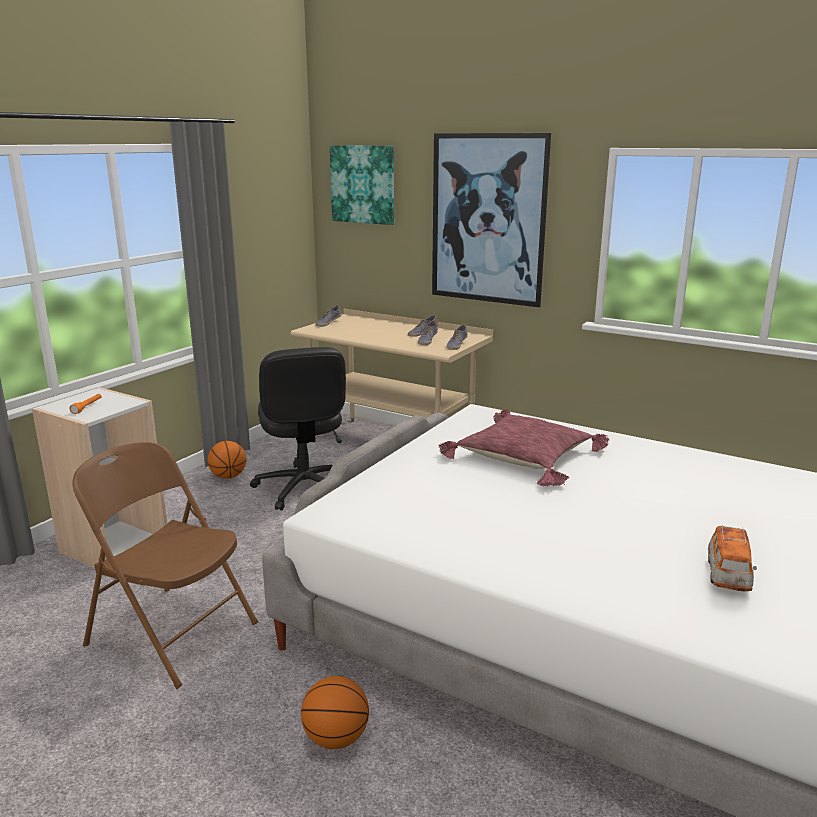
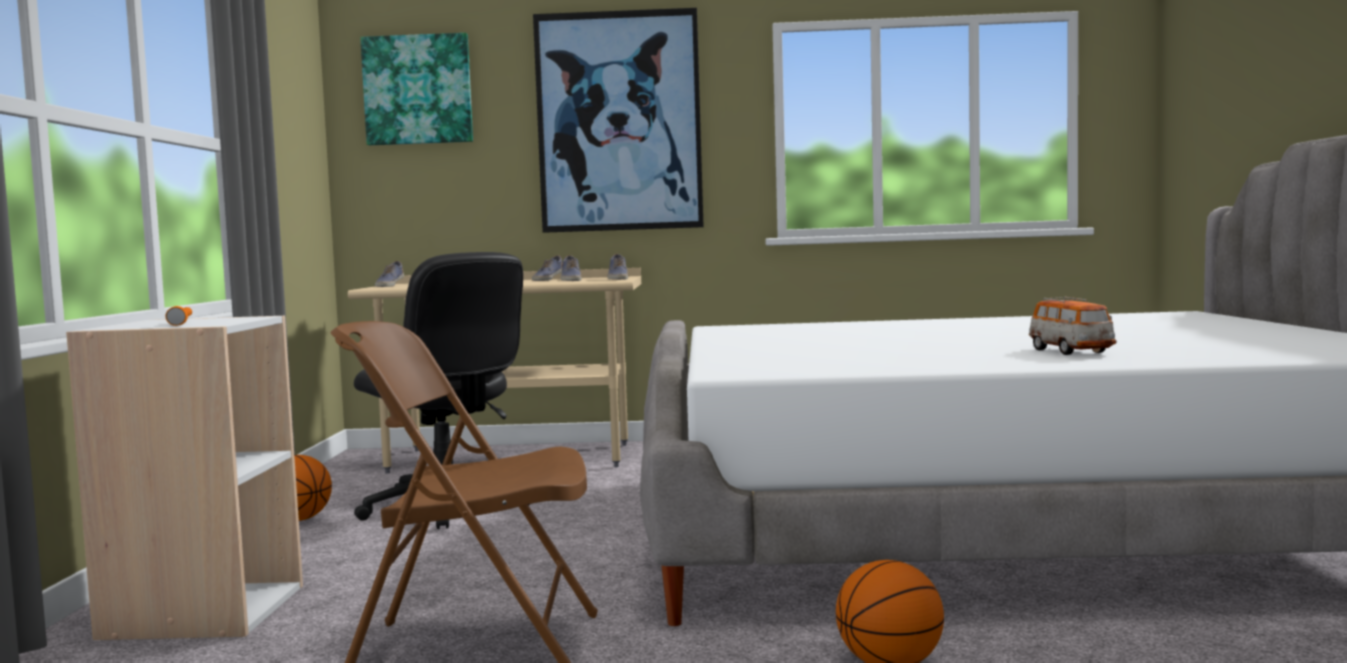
camera: 30 degrees left, 15 degrees down
red pillow [439,409,610,486] -> none
toy car [708,525,757,591] -> toy car moved to [1029,297,1116,355]

